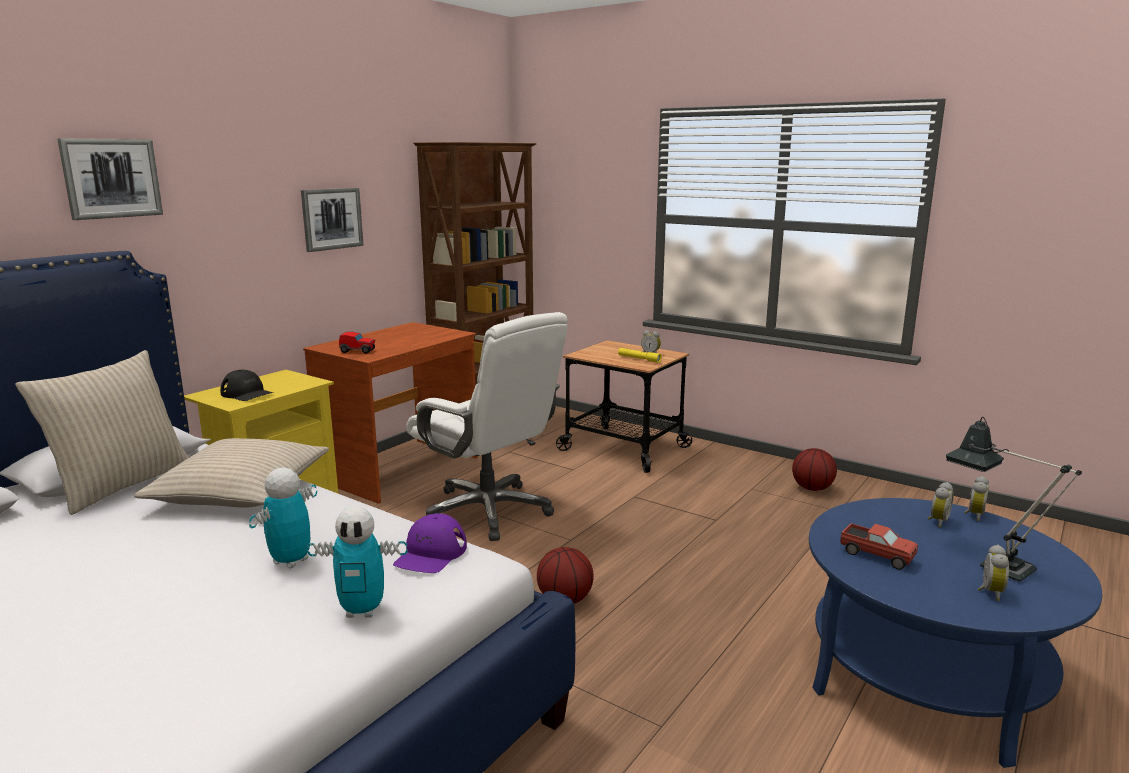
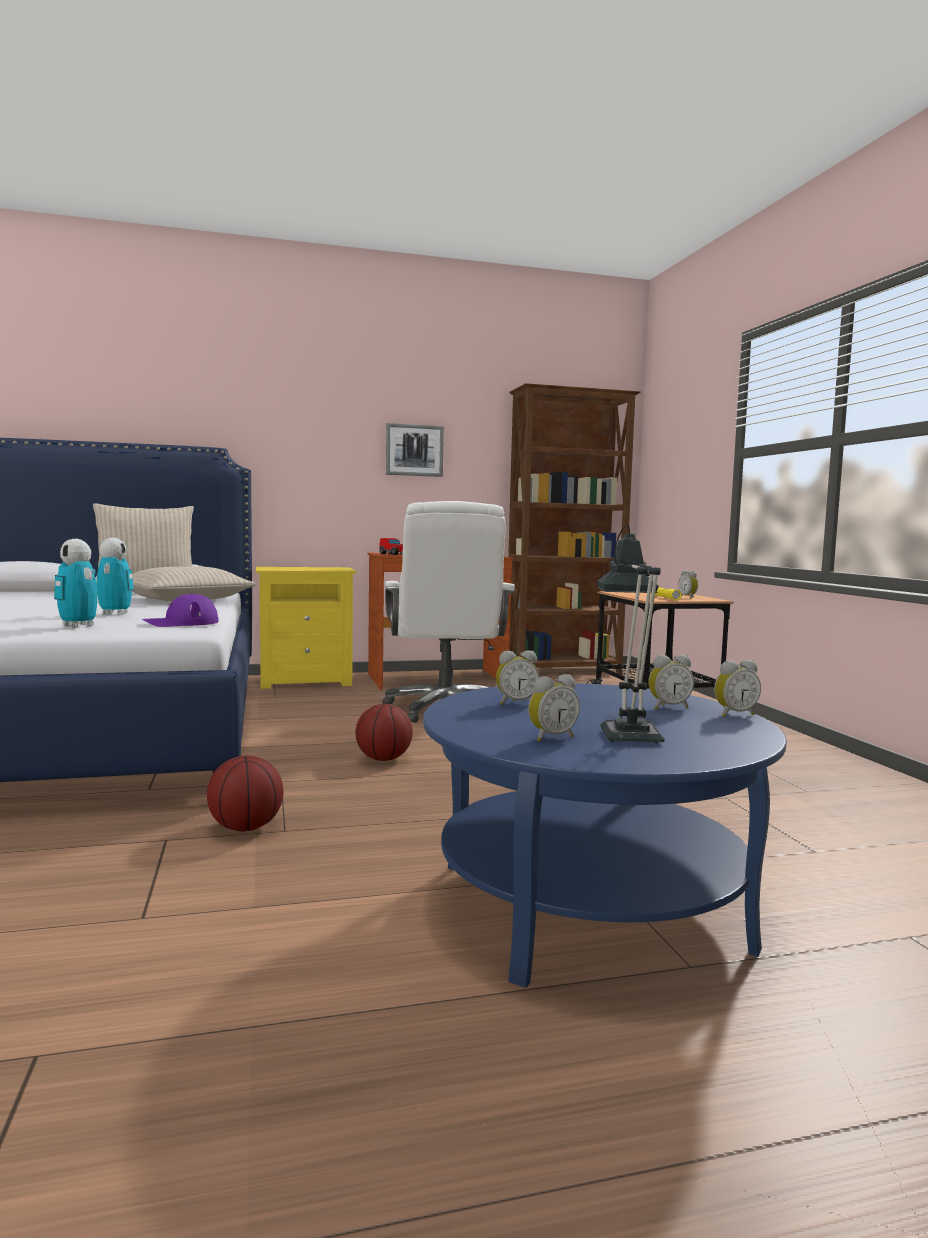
camera: 40 degrees right, 10 degrees down
picture [57,138,163,220] -> none
black cap [220,370,273,401] -> none
toy robot [249,467,317,569] -> toy robot turned 105 degrees clockwise [97,538,134,615]
basketball [792,448,837,491] -> basketball moved to [207,755,284,832]
toy truck [840,523,918,570] -> alarm clock [496,650,540,705]

